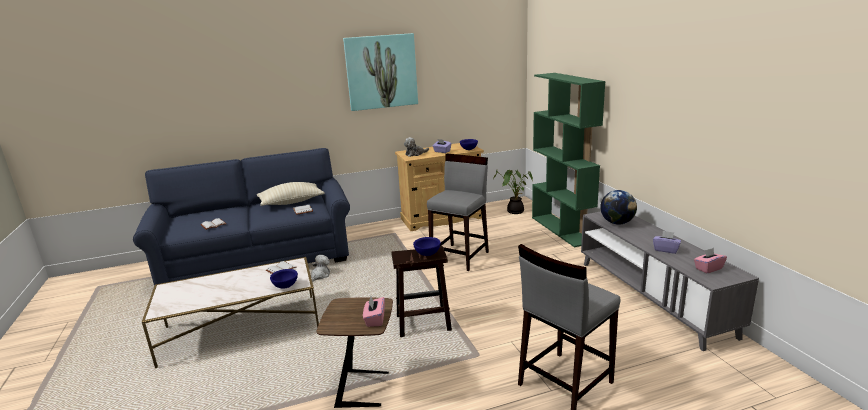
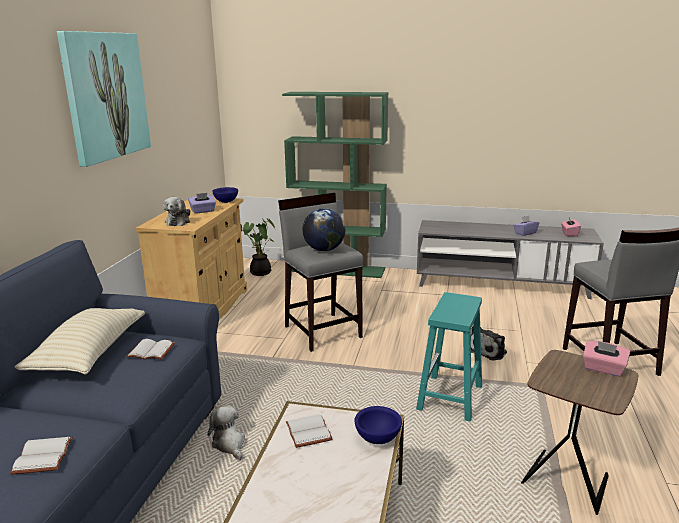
camera: 60 degrees left, 0 degrees up
brown stool [391,246,452,337] -> turquoise stool [416,292,482,422]
blue bowl [413,237,441,256] -> none
globe [600,190,637,225] -> globe moved to [303,208,345,251]
none -> plush toy [471,326,507,361]

